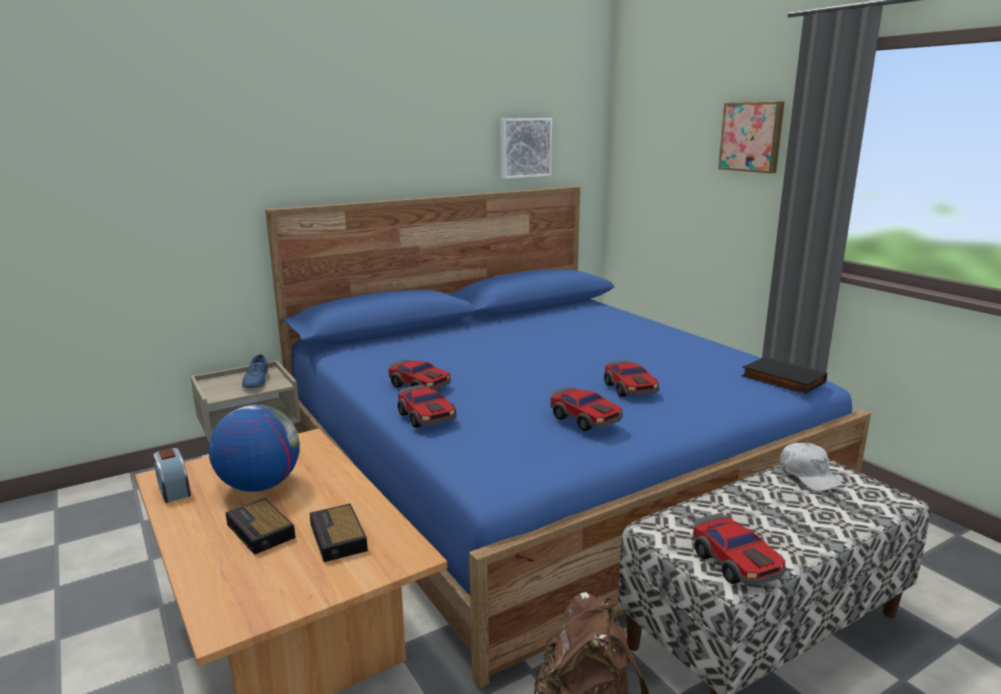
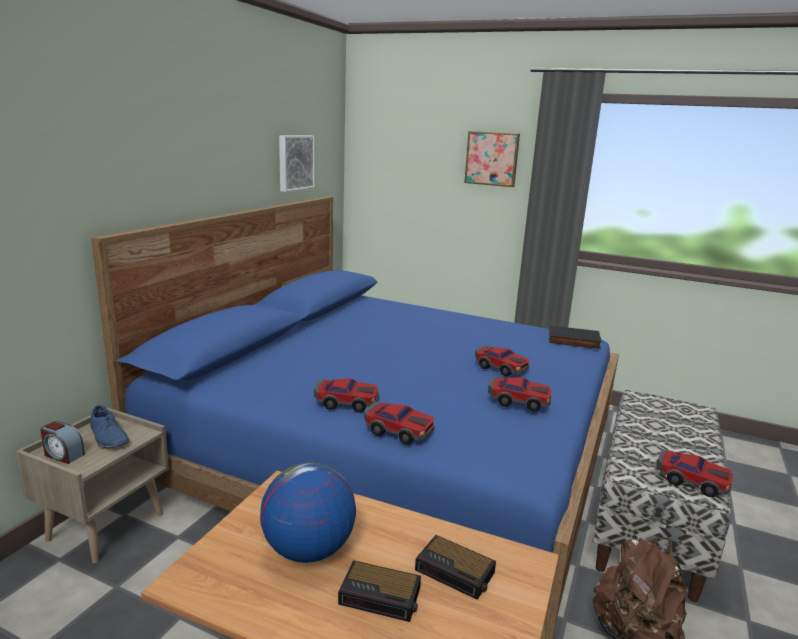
camera: 35 degrees left, 0 degrees up
alarm clock [153,448,191,503] -> alarm clock moved to [40,421,85,464]
white cap [780,443,844,491] -> none

